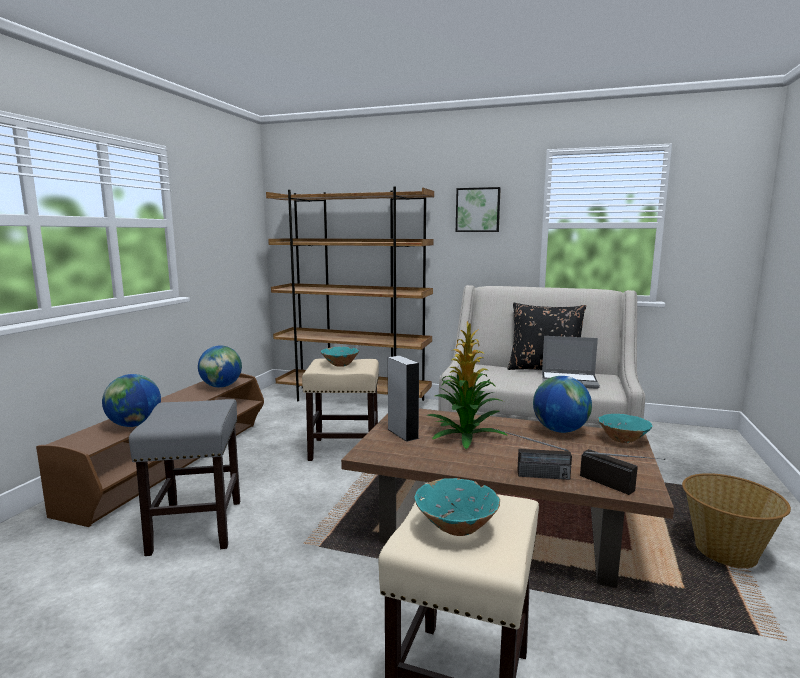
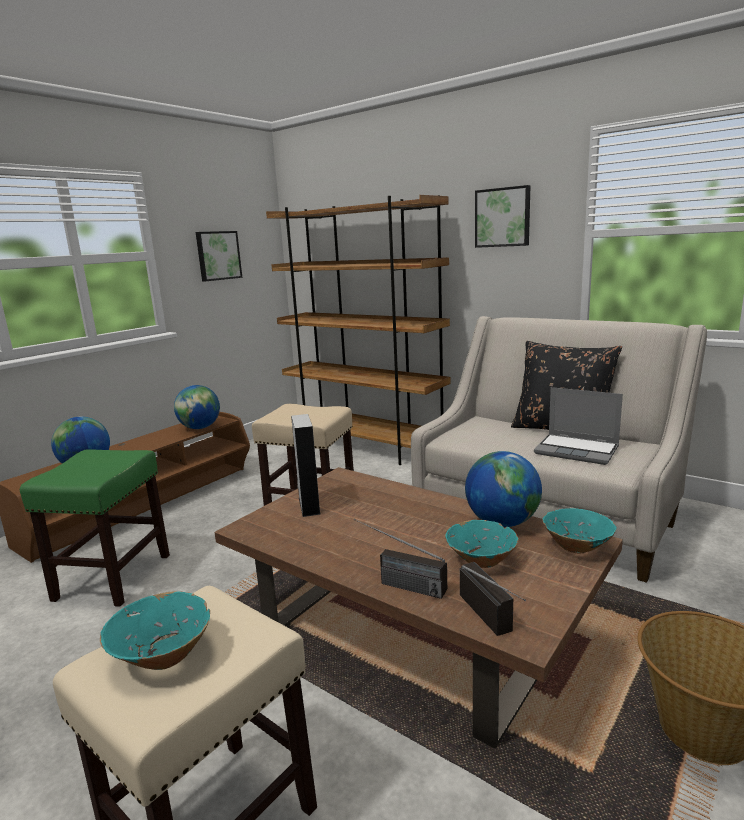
camera: 20 degrees right, 5 degrees up
grey stool [129,399,240,556] -> green stool [20,449,170,607]
turquoise bowl [321,347,359,367] -> turquoise bowl moved to [445,520,519,568]
potted plant [427,321,508,449] -> none
none -> picture [196,231,242,281]

